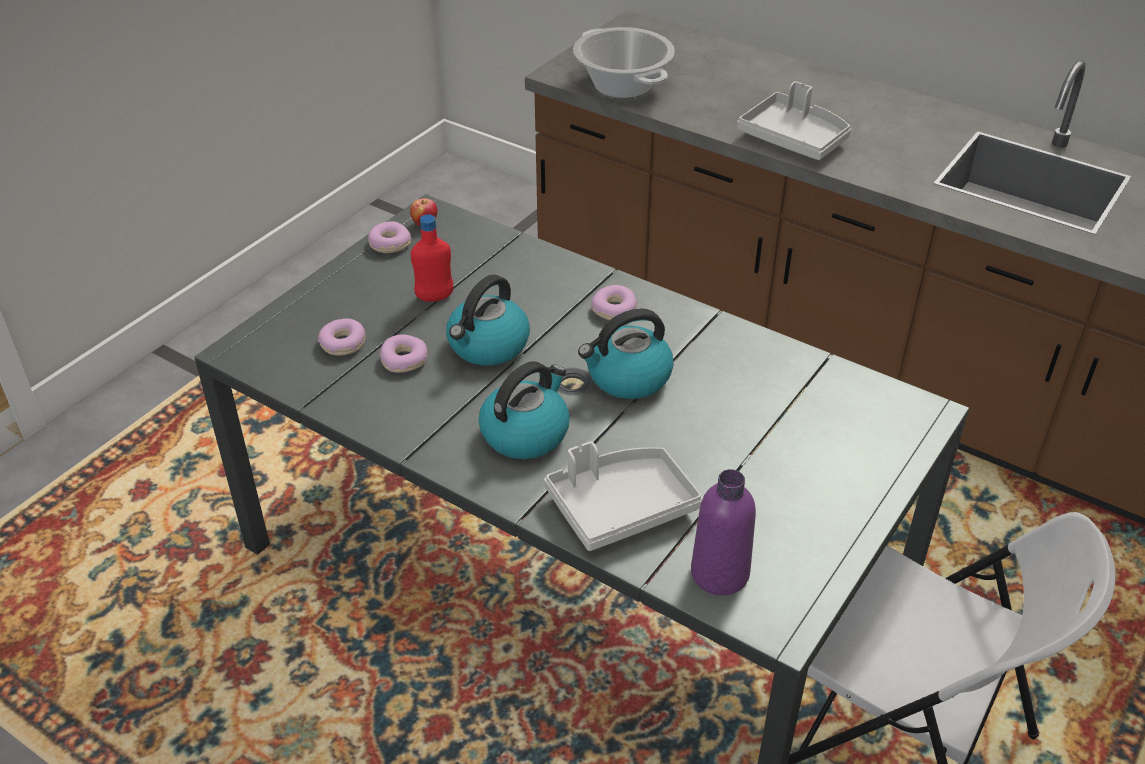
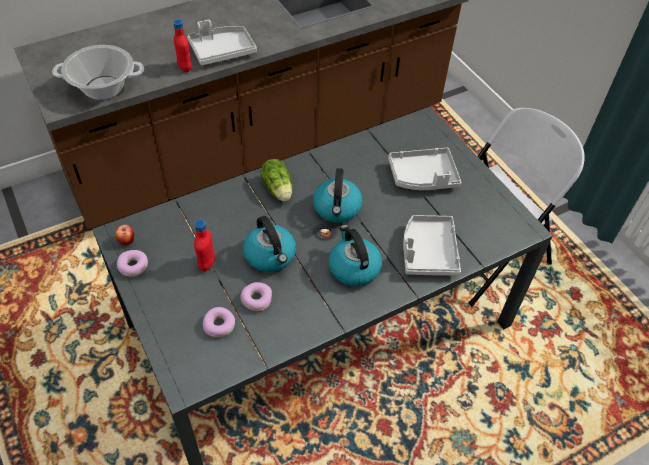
camera: 65 degrees left, 10 degrees up
donut [591,285,637,320] -> lettuce [261,159,292,201]
purple bottle [691,469,756,595] -> none
none -> red bottle [174,20,192,72]
none -> grey tray [388,148,462,190]

